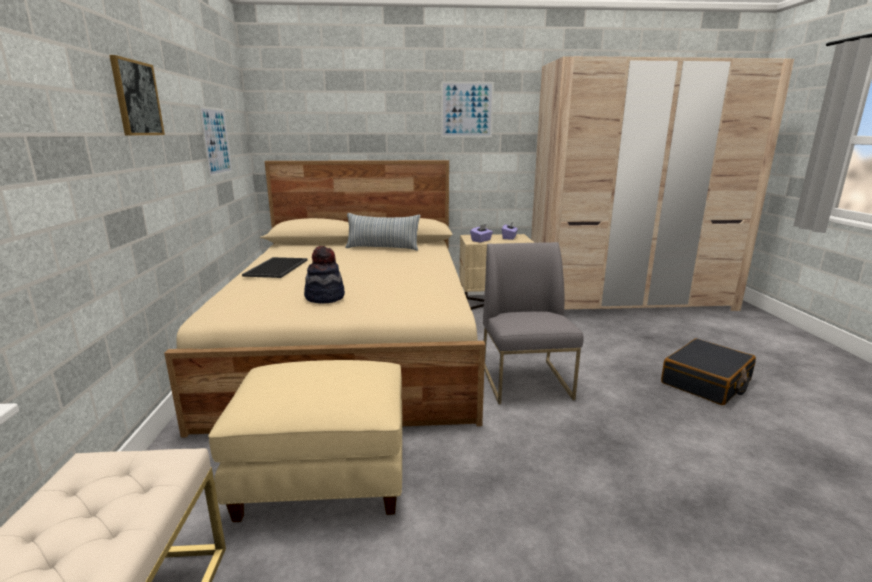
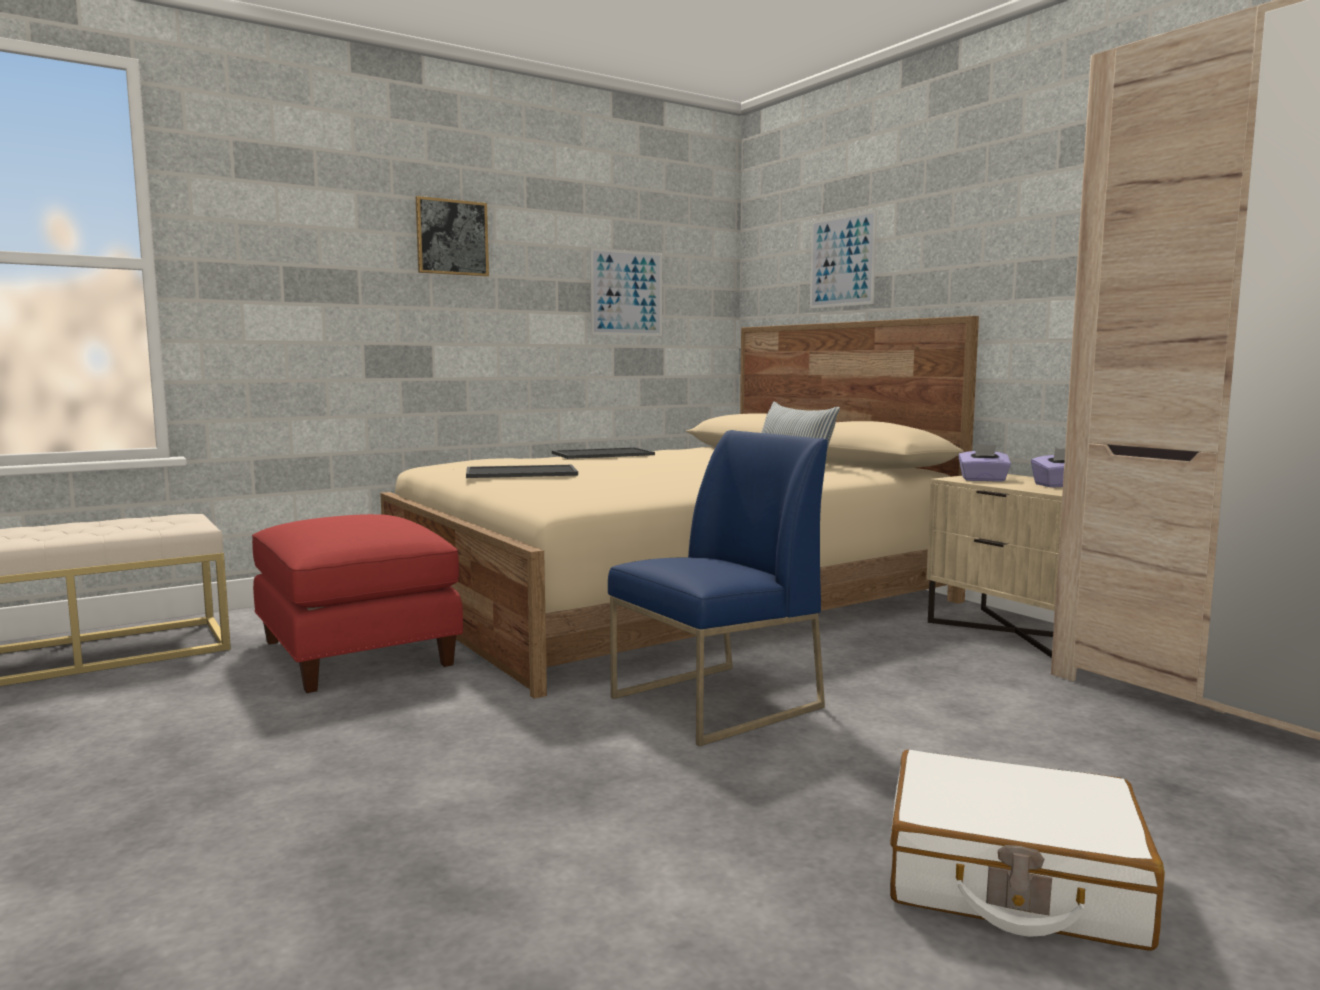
camera: 60 degrees right, 10 degrees down
beige ottoman [208,360,403,522] -> red ottoman [252,514,463,693]
hat [304,246,345,304] -> tray [466,465,578,478]
picture [441,81,494,137] -> picture moved to [810,210,877,308]
grey chair [483,242,584,404] -> blue chair [608,430,828,746]
black suitcase [661,339,756,405] -> white suitcase [890,750,1165,951]

